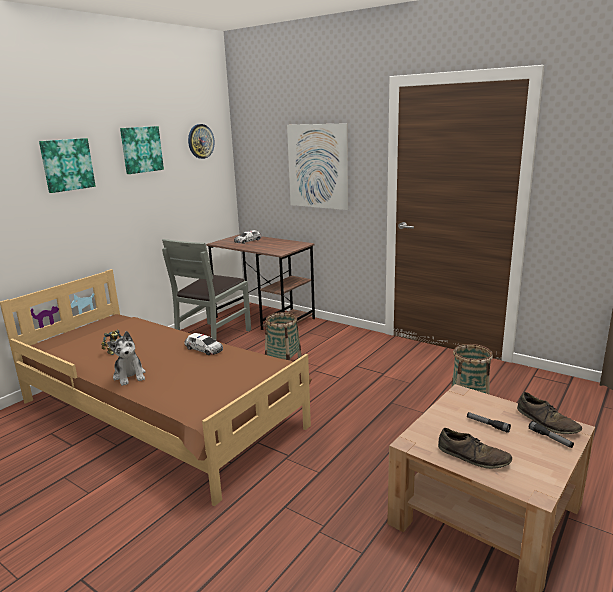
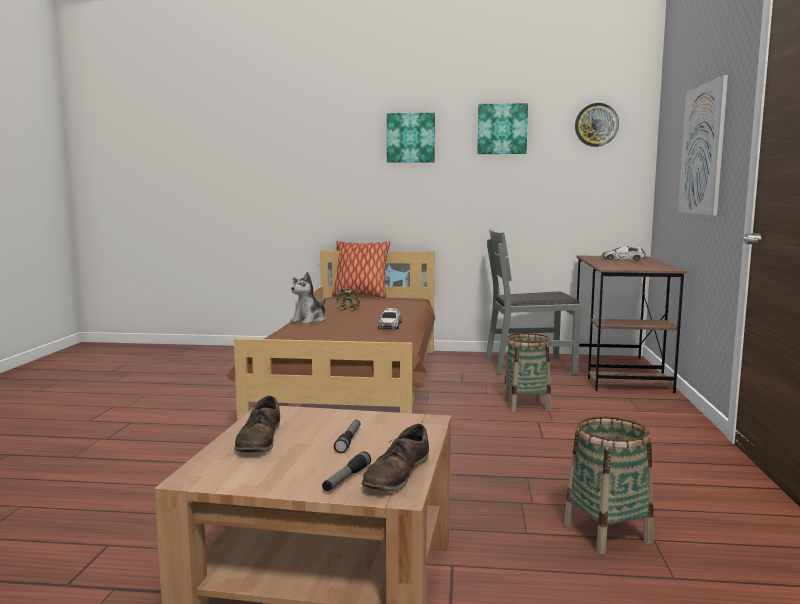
camera: 60 degrees right, 10 degrees down
none -> pillow [332,241,390,298]

